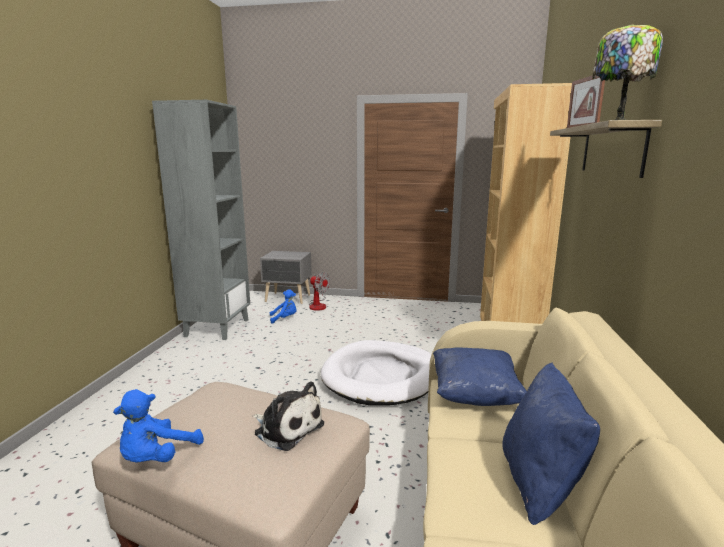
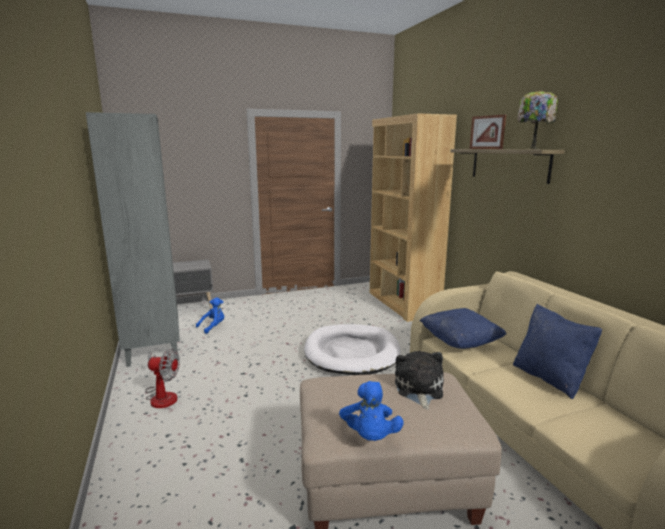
camera: 30 degrees left, 0 degrees up
plush toy [252,381,324,451] -> plush toy turned 90 degrees counterclockwise [395,351,444,410]
fan [309,272,330,311] -> fan moved to [145,348,180,408]

